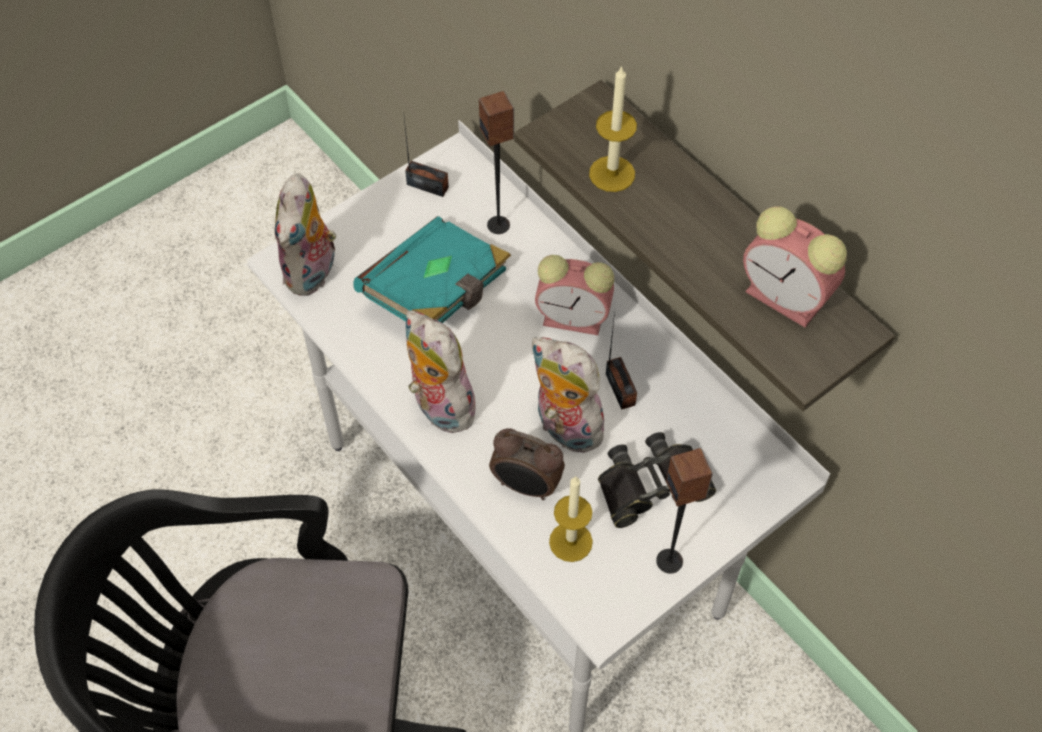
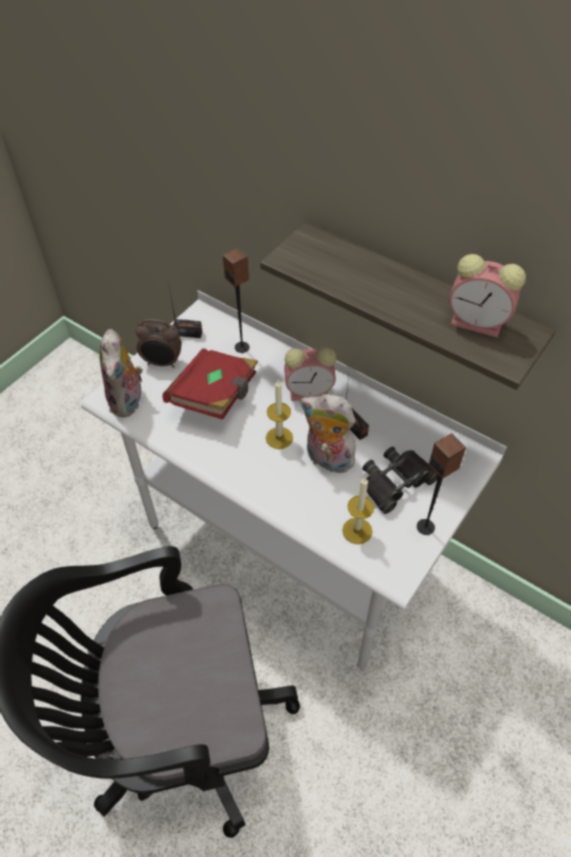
camera: 15 degrees left, 5 degrees down
turquoise book [354,216,511,323] -> red book [162,348,258,419]
plush toy [406,310,479,433] -> none
alarm clock [489,428,565,500] -> alarm clock moved to [136,319,182,368]
candle [589,65,637,192] -> candle moved to [266,380,293,449]

